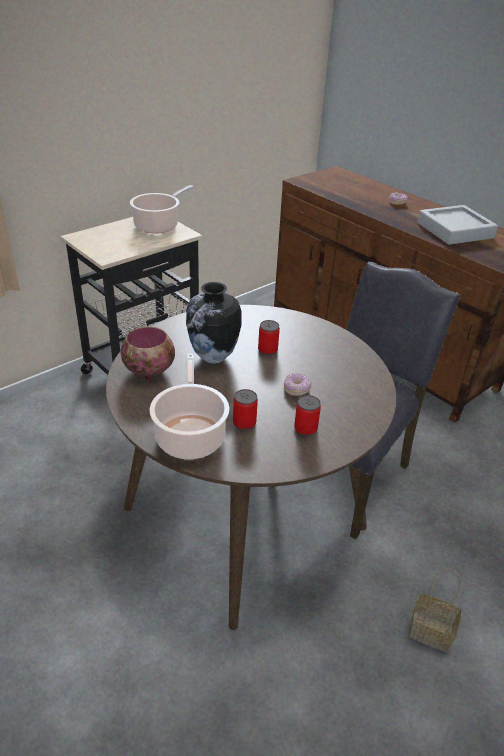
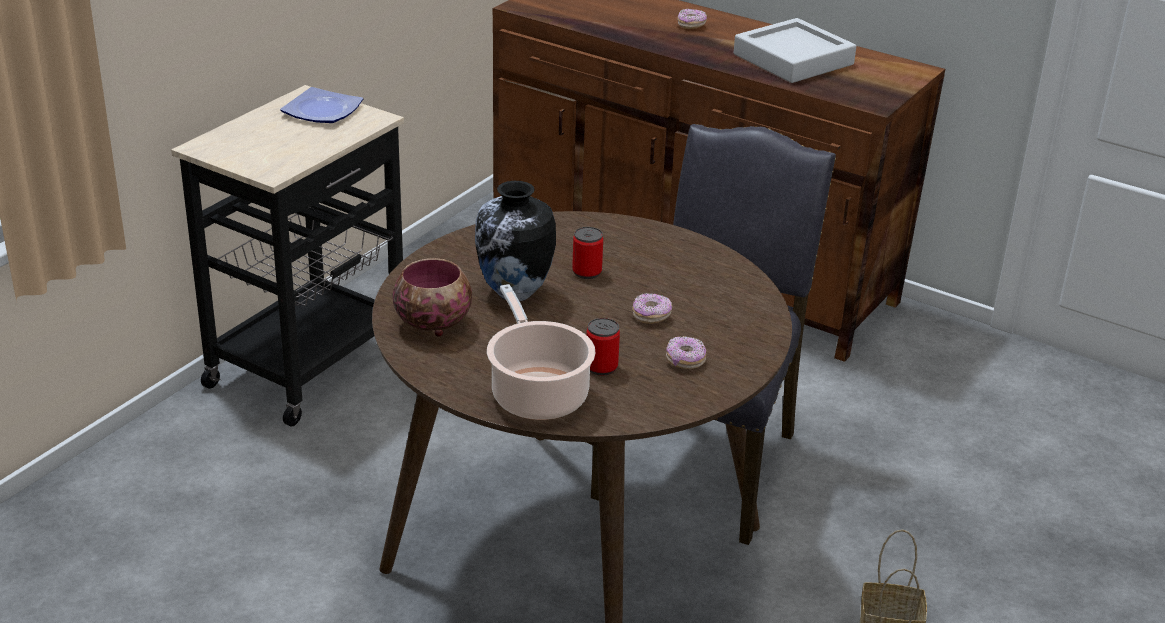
camera: 15 degrees left, 5 degrees down
cooking pot [130,185,194,234] -> plate [280,87,363,123]
can [294,395,321,436] -> donut [666,336,706,369]

